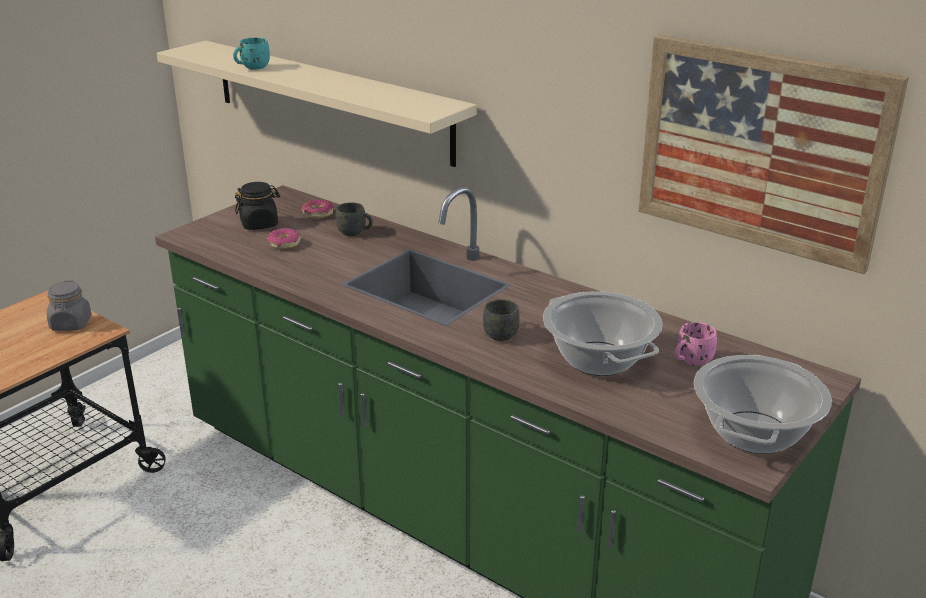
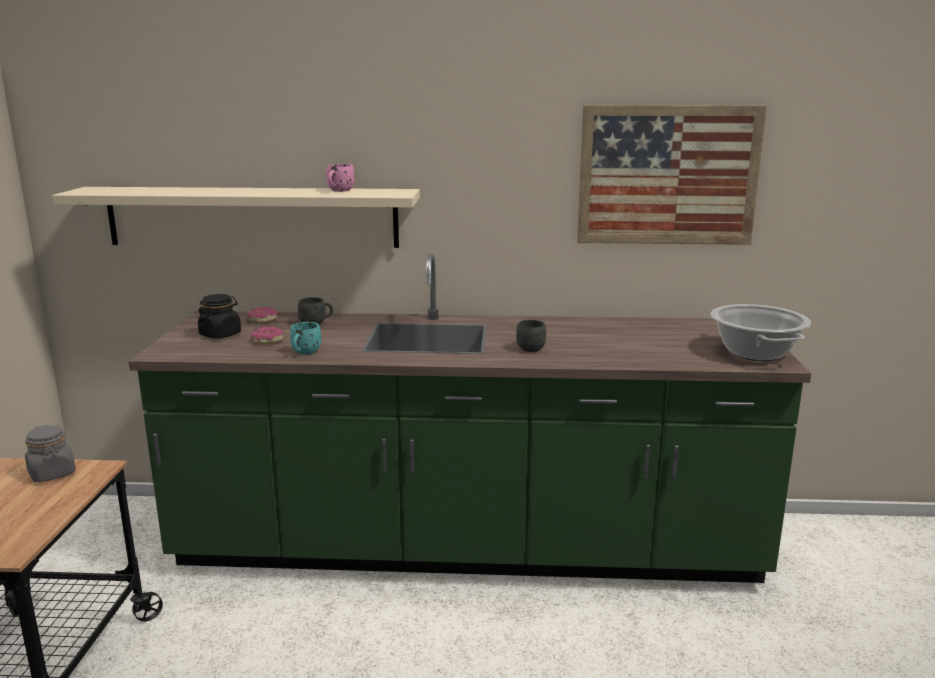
camera: 35 degrees left, 10 degrees down
turquoise mug [233,38,270,70] -> turquoise mug moved to [290,322,321,355]
cooking pot [543,291,663,376] -> none
pink mug [675,322,717,366] -> pink mug moved to [326,164,354,192]

